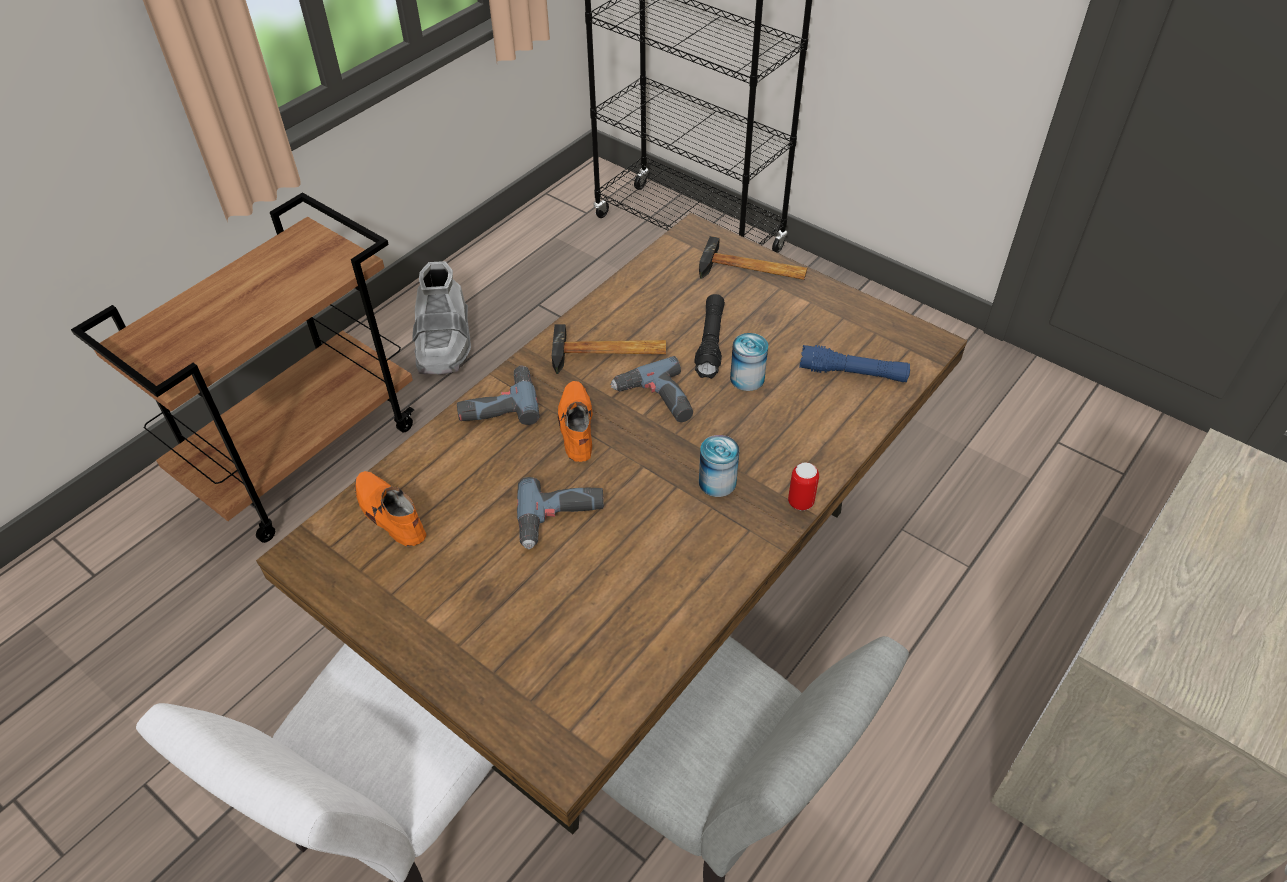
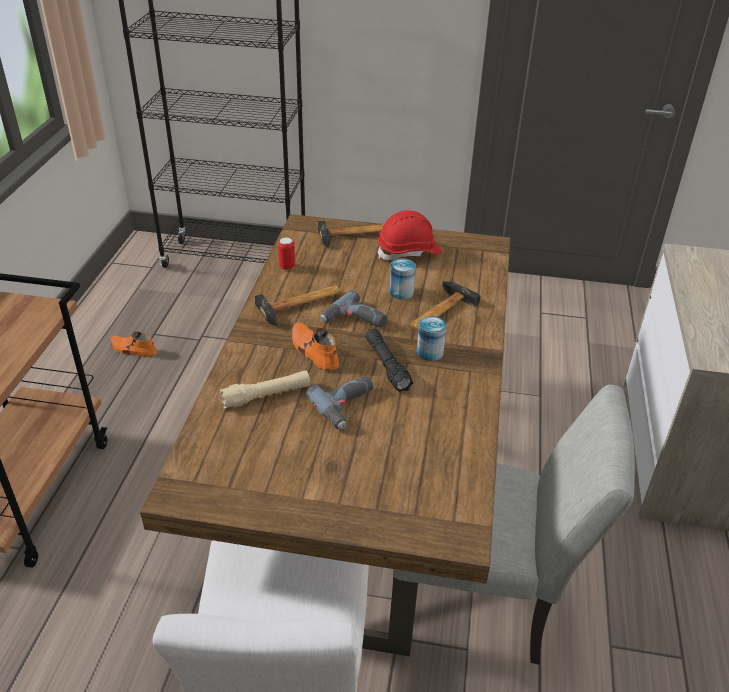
camera: 30 degrees left, 10 degrees down
orange shoe [355,471,426,547] -> orange shoe moved to [109,332,157,357]
grey boot [412,261,471,375] -> none
power drill [457,365,540,425] -> none
black flashlight [694,294,725,379] -> black flashlight moved to [366,328,413,392]
can [788,462,819,511] -> can moved to [278,237,295,270]
blue flashlight [799,345,910,383] -> none
none -> beige flashlight [219,371,310,408]
none -> red hard hat [378,210,442,260]
none -> hammer [408,281,481,332]

